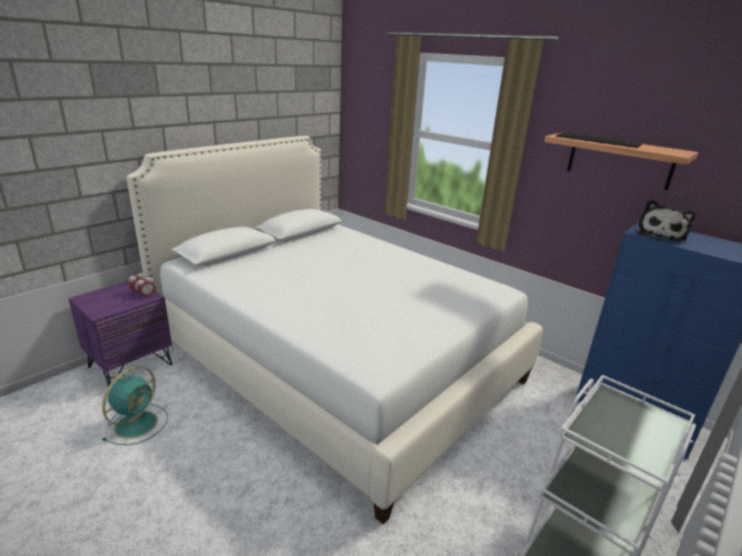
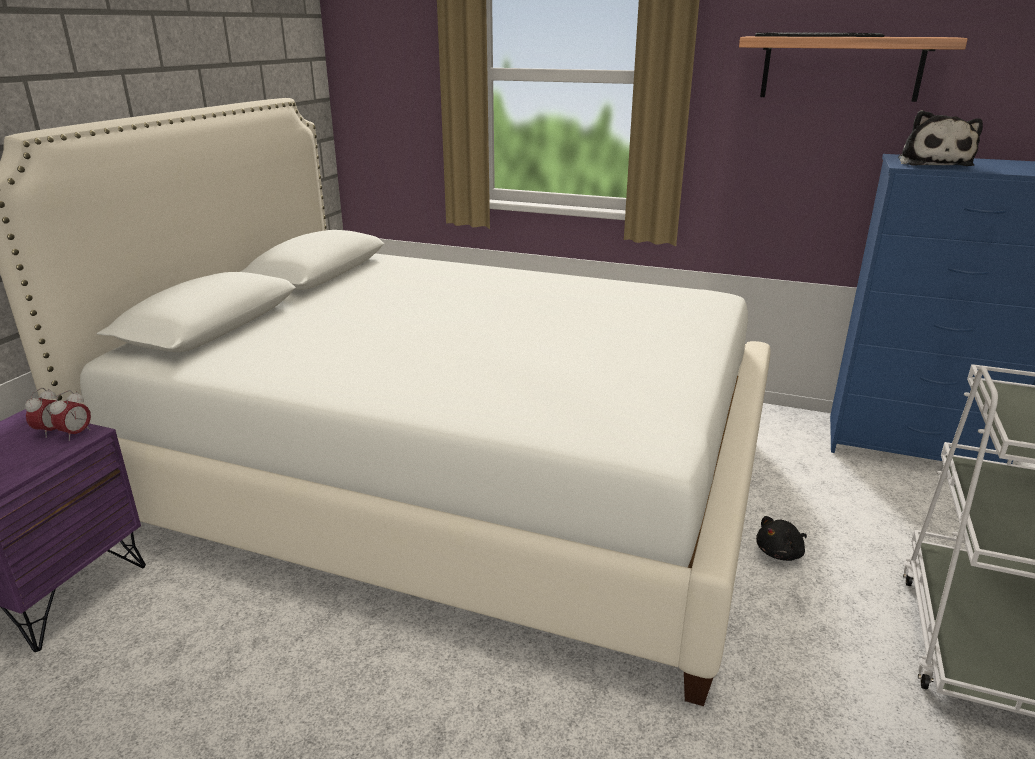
camera: 20 degrees left, 0 degrees up
turquoise fan [102,366,168,445] -> none
none -> black plush toy [756,516,807,561]

